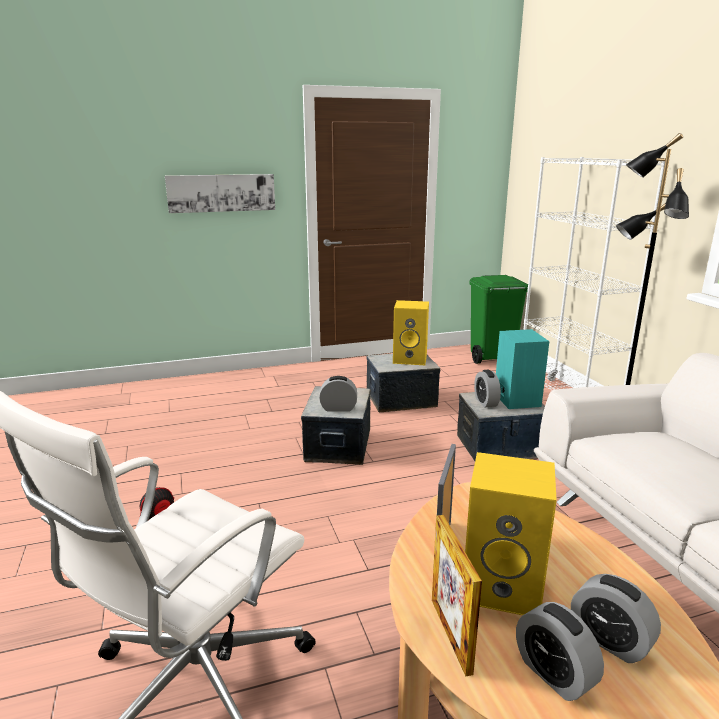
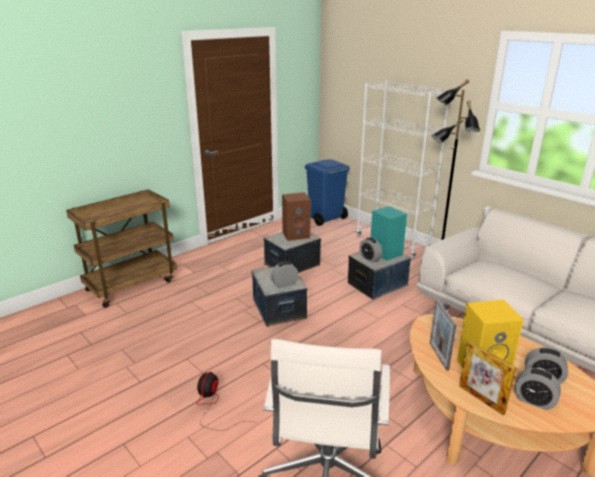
camera: 25 degrees left, 5 degrees up
picture [165,174,275,213] -> none
yellow speaker [393,300,429,365] -> brown speaker [282,192,311,241]
green trash can [469,275,528,364] -> blue trash can [305,159,350,226]
none -> brown cart [66,189,177,308]

